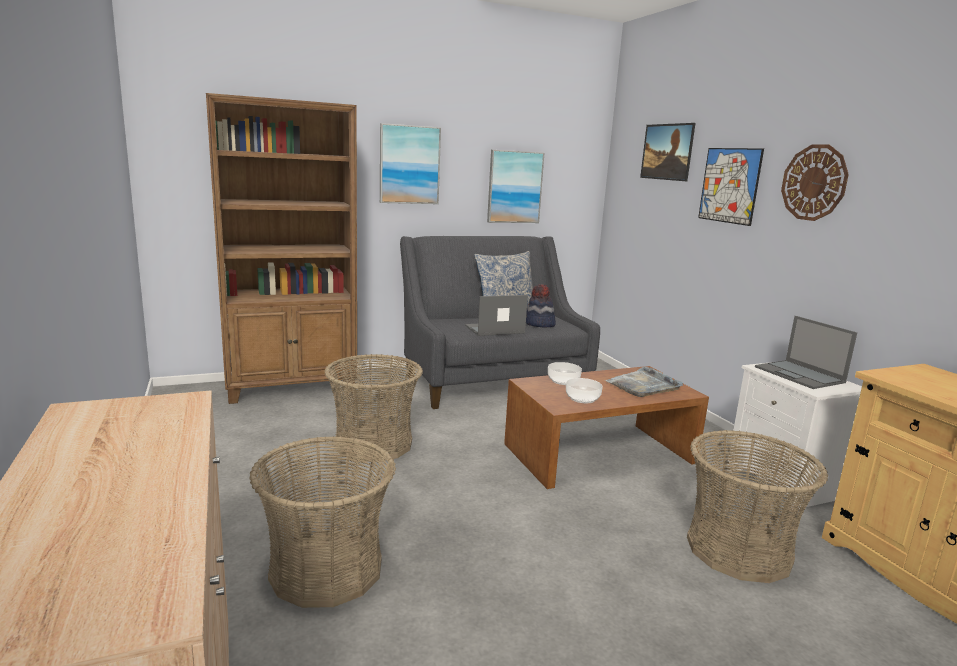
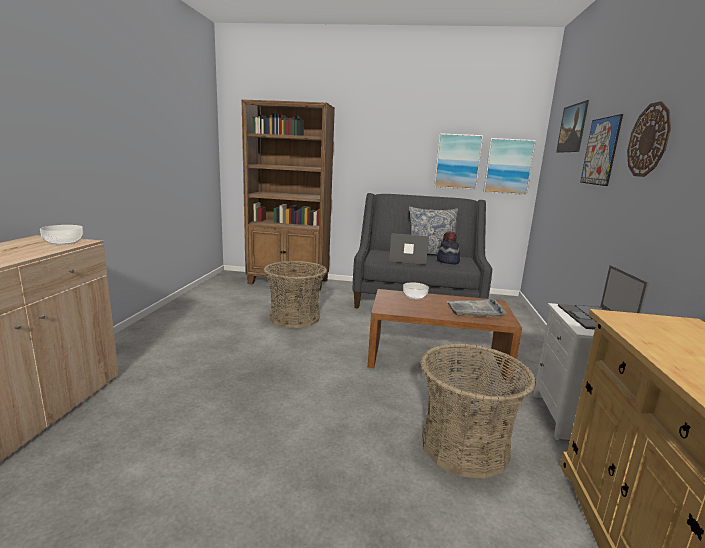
camera: 30 degrees right, 0 degrees up
basket [250,436,396,608] -> none
picture [380,123,441,204] -> picture moved to [483,138,536,195]
bowl [566,378,603,403] -> bowl moved to [40,225,83,245]

